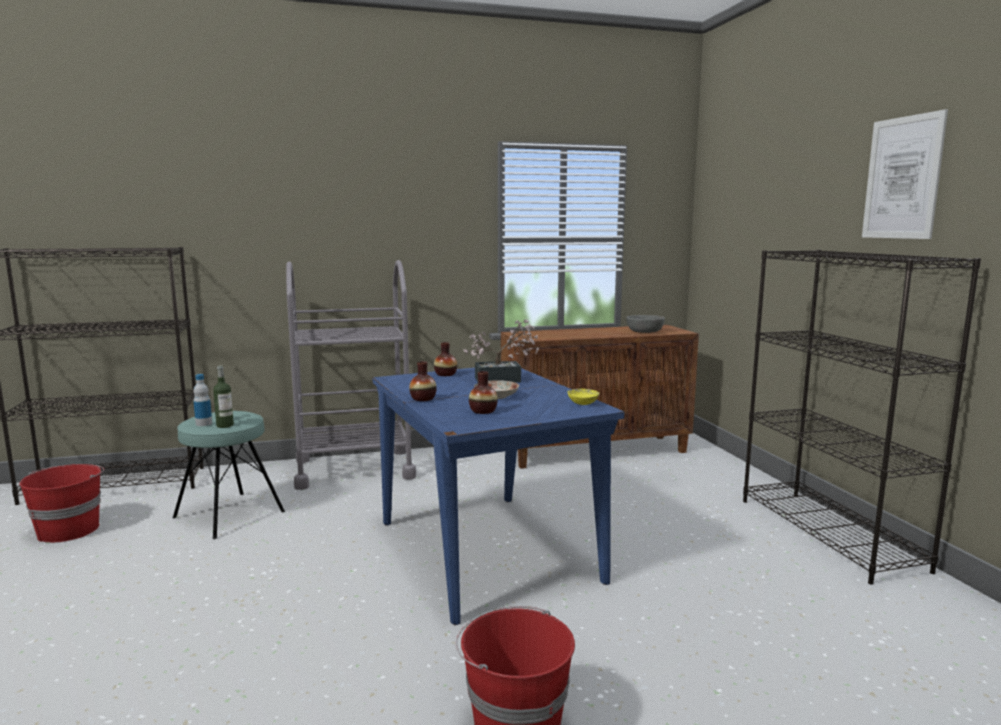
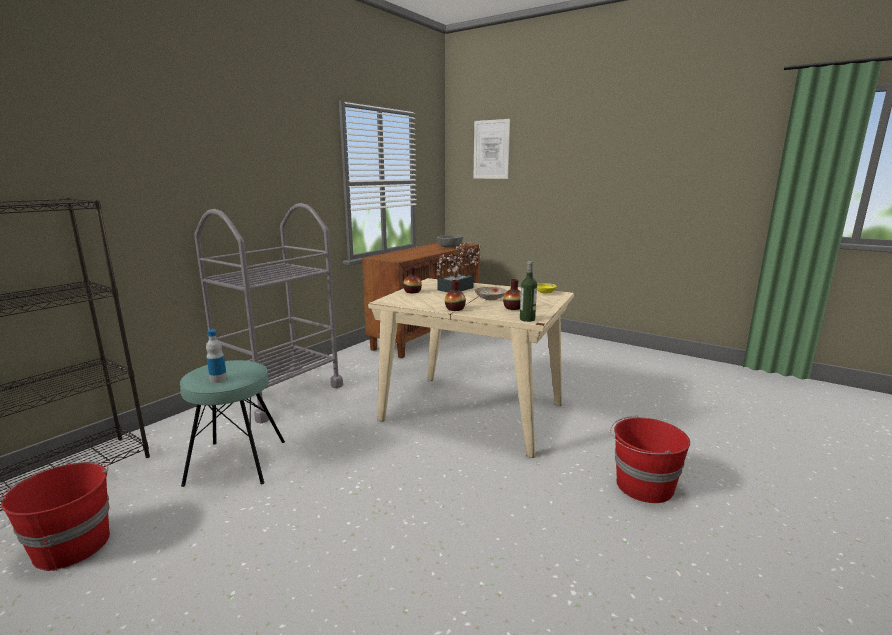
camera: 40 degrees left, 5 degrees up
bottle [213,366,234,428] -> bottle moved to [520,261,537,322]
blue dining table [372,368,625,625] -> beige dining table [368,278,574,458]
black bookcase [743,250,981,585] -> none
picture [862,109,948,239] -> picture moved to [474,119,510,179]

